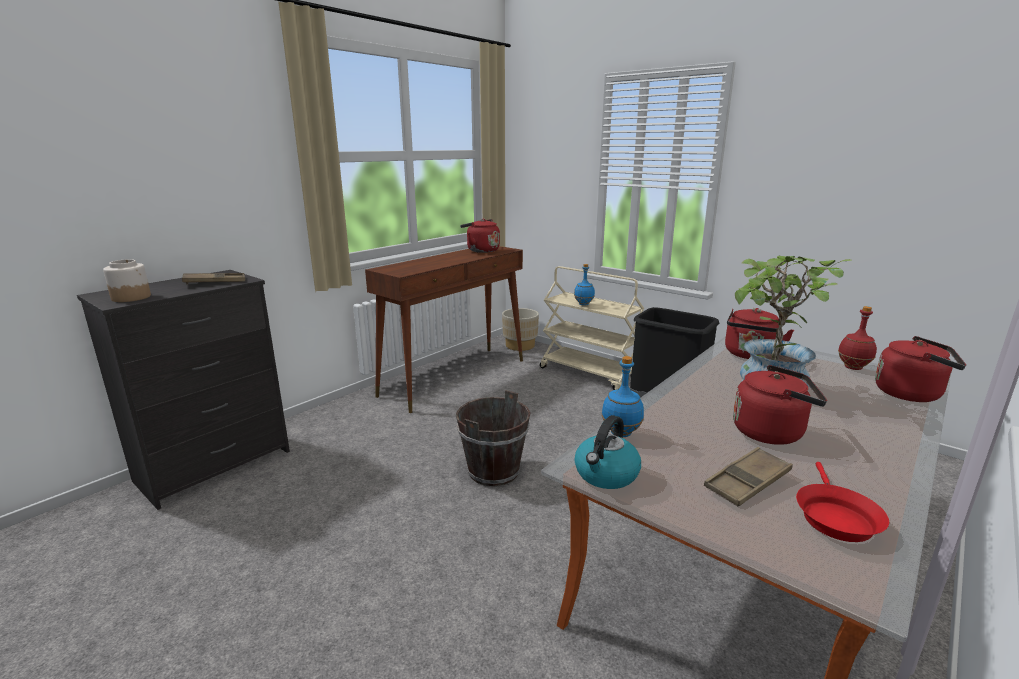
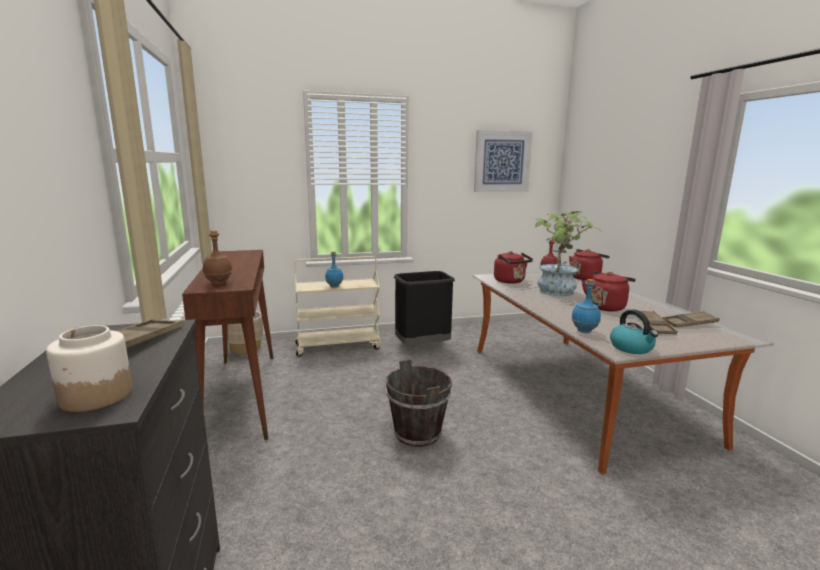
camera: 55 degrees left, 5 degrees down
red kettle [460,219,500,253] -> none
red frying pan [796,462,889,542] -> brown tray [662,311,720,327]
none -> brown bottle [203,230,232,285]
none -> picture [474,130,533,192]

